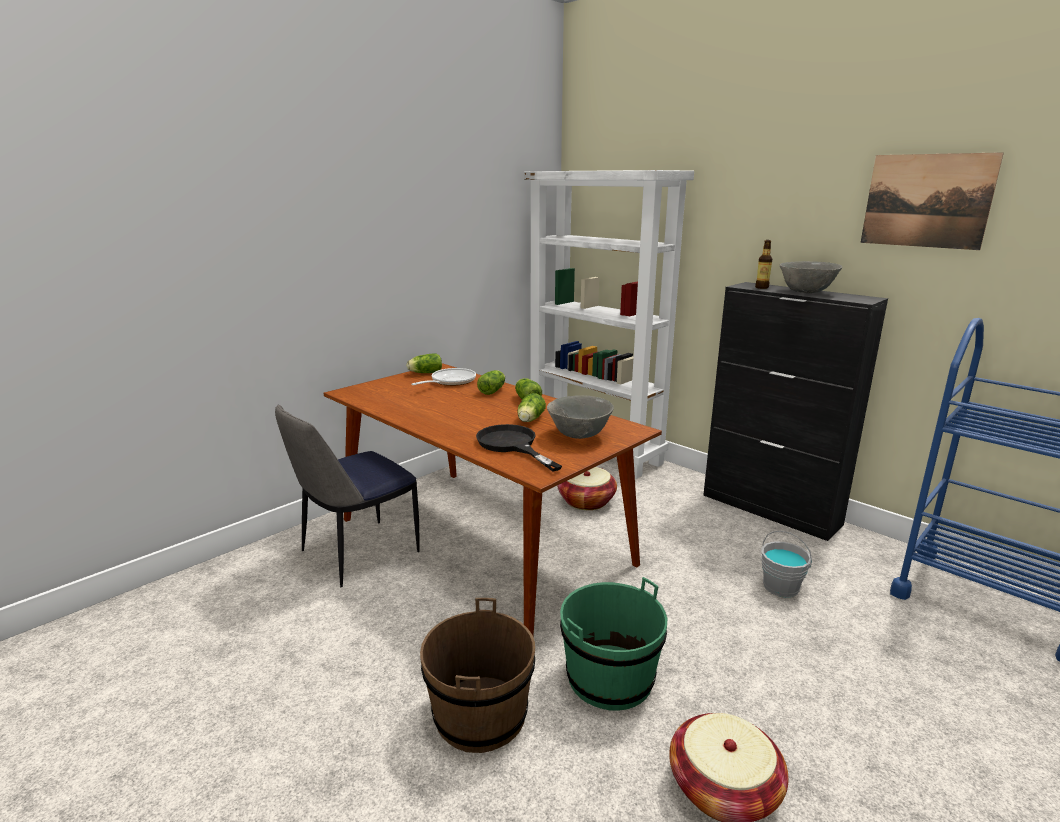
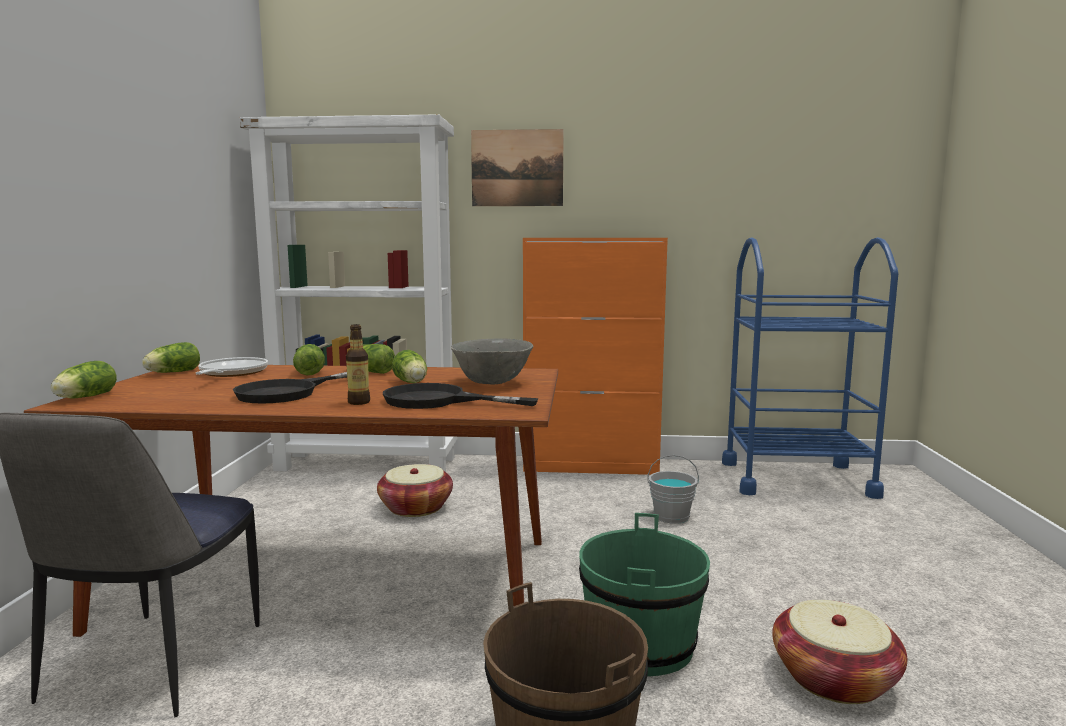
camera: 40 degrees left, 10 degrees down
black cabinet [703,282,888,541] -> orange cabinet [523,238,668,475]
bottle [755,240,772,289] -> bottle moved to [346,324,370,405]
grey bowl [779,261,843,293] -> none
picture [861,152,1004,250] -> picture moved to [471,129,564,206]
none -> lettuce [51,361,117,398]
none -> black frying pan [233,372,347,404]

